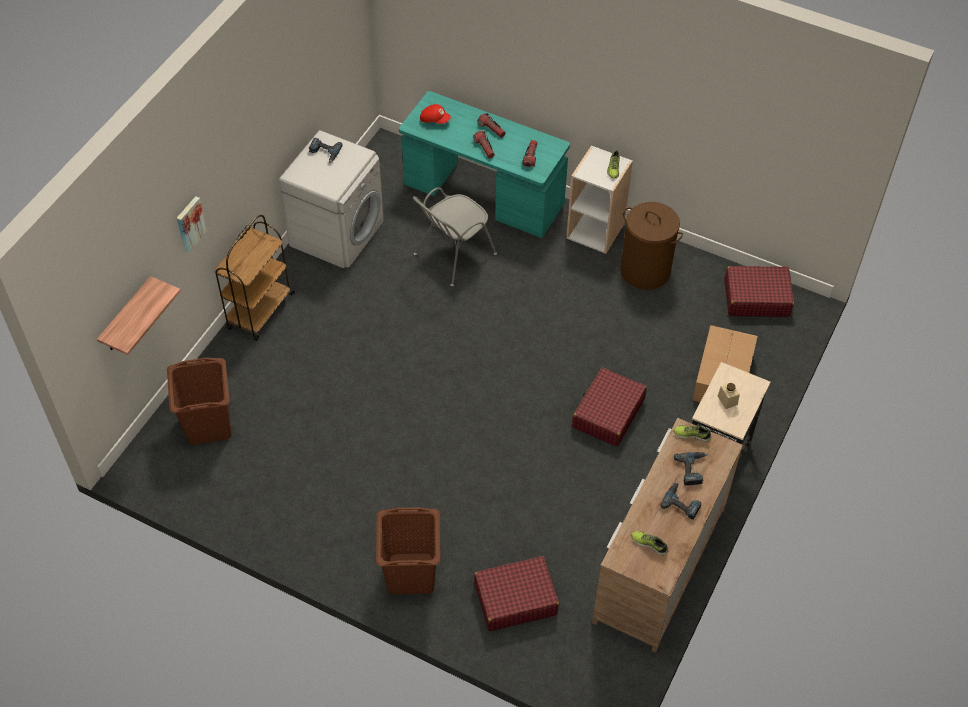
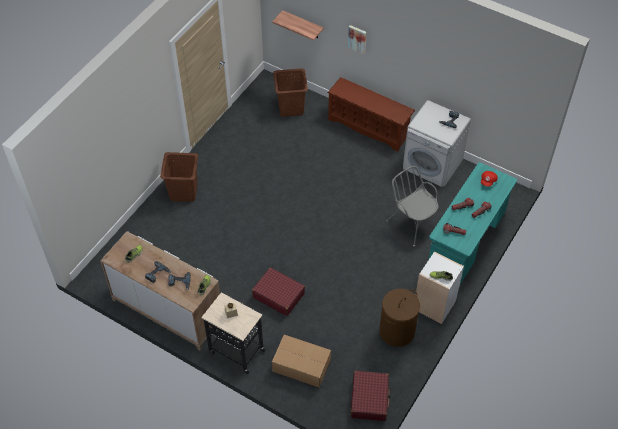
camera: 95 degrees right, 0 degrees up
brown cart [215,215,295,341] -> brown shoe rack [328,77,415,152]
red suitcase [474,556,559,631] -> none

